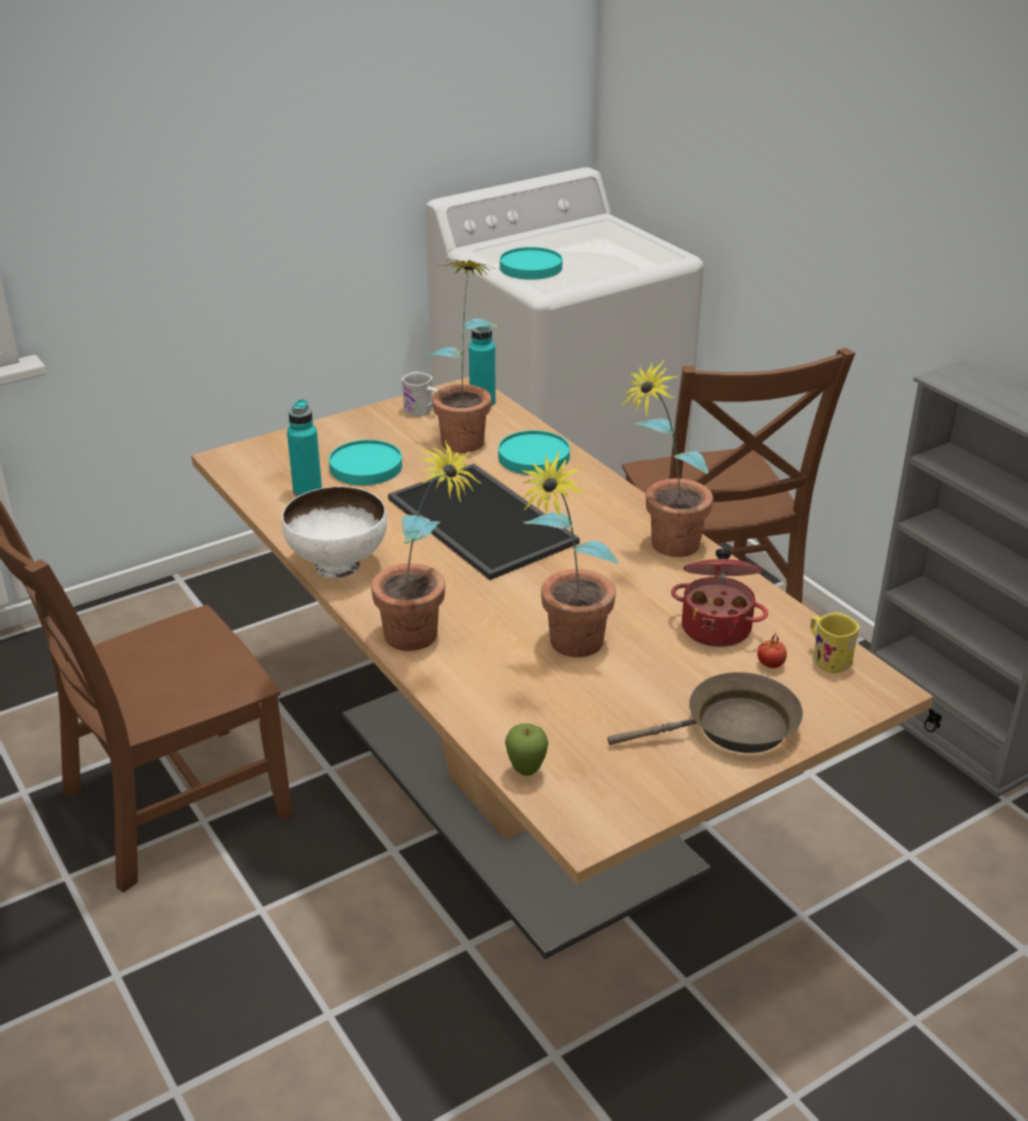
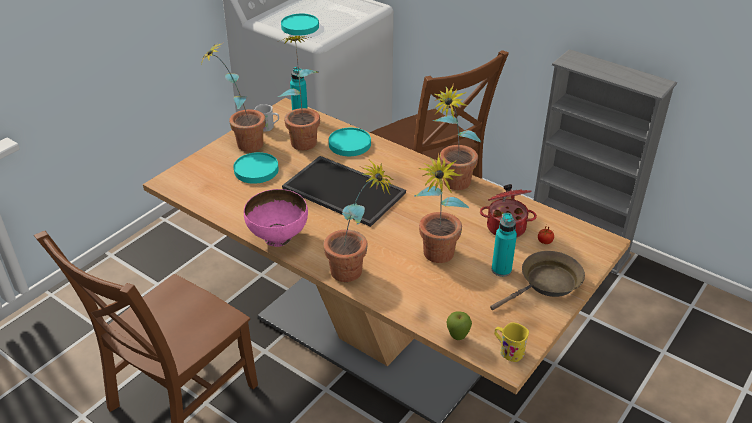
camera: 20 degrees left, 5 degrees up
white bowl [282,486,387,578] -> pink bowl [244,189,308,247]
turquoise bottle [287,399,322,497] -> turquoise bottle moved to [492,213,517,277]
yellow mug [810,612,860,673] -> yellow mug moved to [495,322,529,362]
none -> potted plant [200,42,266,152]

